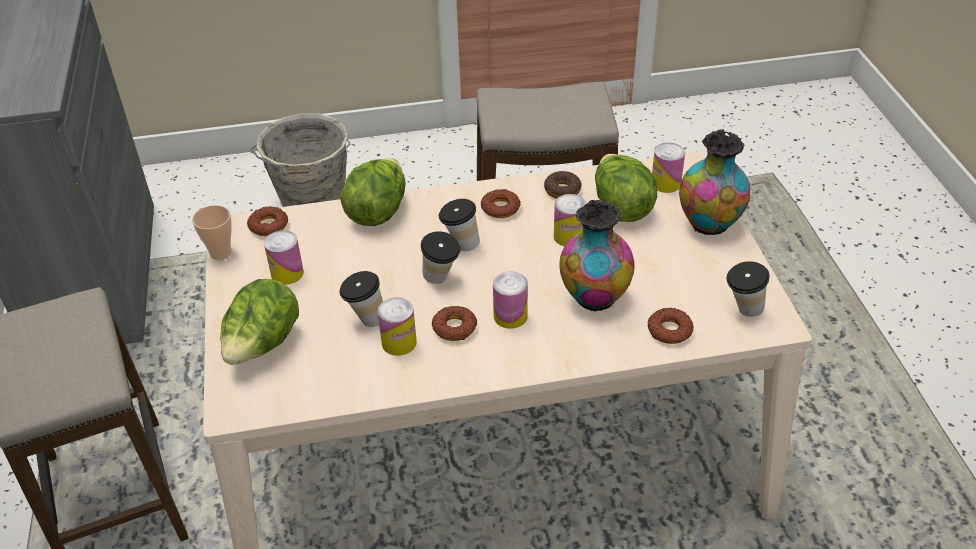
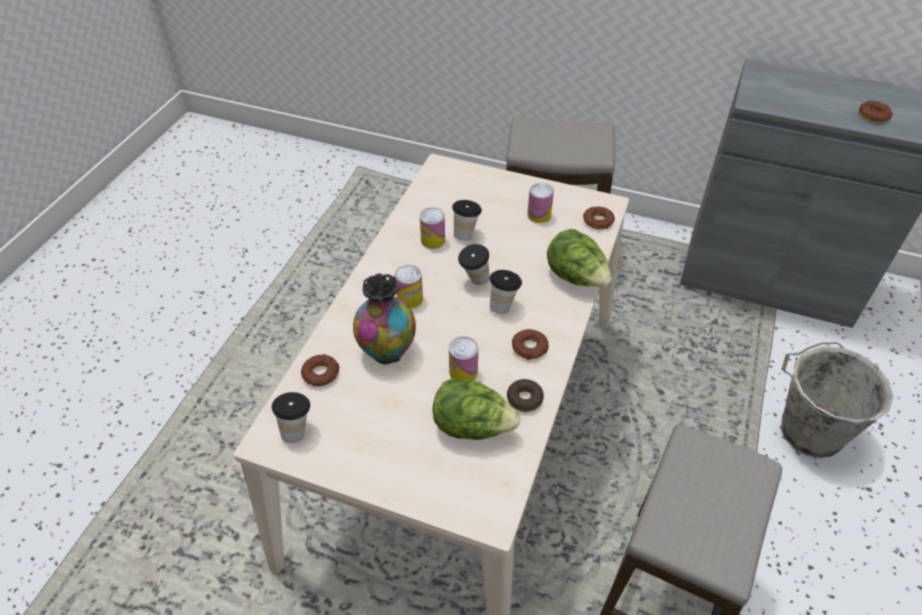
camera: 120 degrees right, 5 degrees up
cup [192,205,232,260] -> none
lettuce [220,279,299,365] -> none
donut [432,306,477,341] -> donut moved to [859,101,892,122]
can [652,143,685,193] -> none
vase [679,129,750,235] -> none

